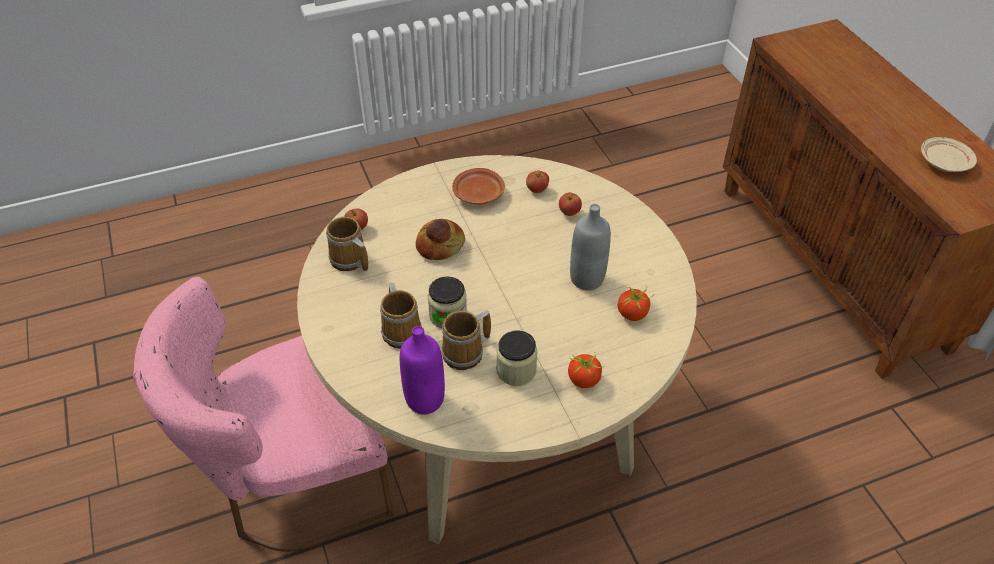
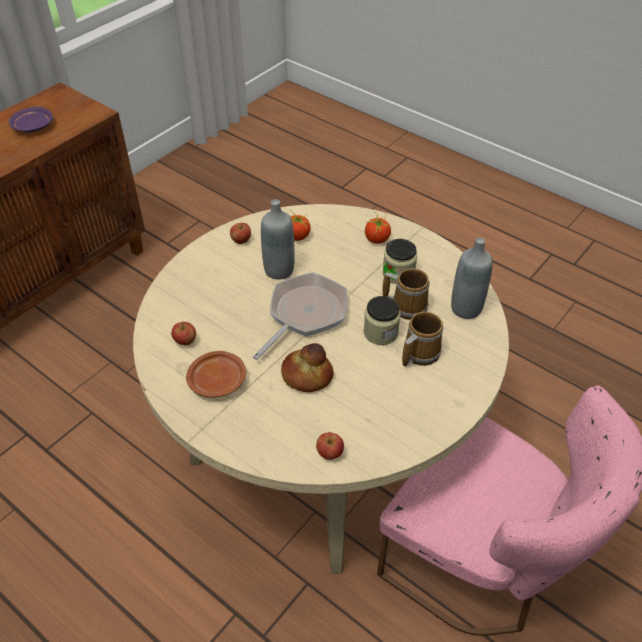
camera: 120 degrees left, 0 degrees up
mug [326,217,368,271] -> none
purple bottle [400,326,445,415] -> grey bottle [451,237,492,319]
apple [559,192,582,216] -> apple moved to [230,223,251,244]
beige plate [921,137,977,172] -> purple plate [9,107,53,132]
none -> frying pan [253,272,348,360]

